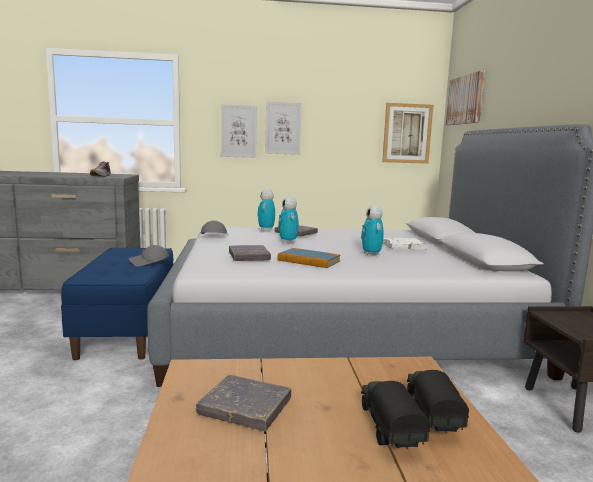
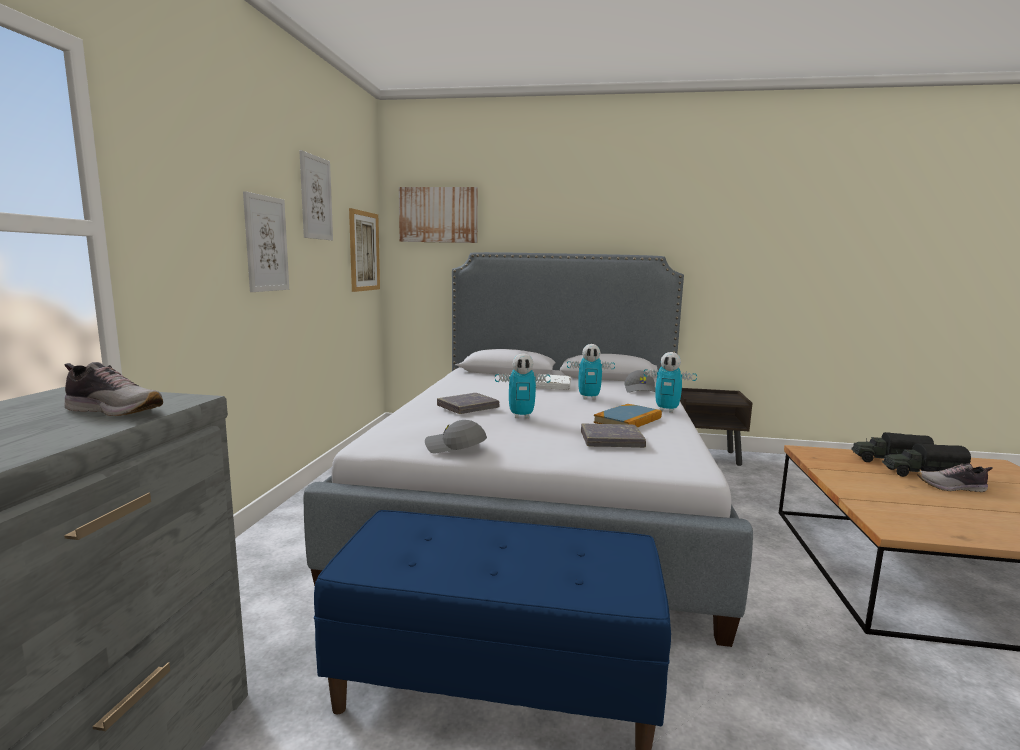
camera: 75 degrees left, 0 degrees up
grey cap [129,245,169,266] -> grey cap moved to [624,370,656,393]
grey book [196,375,291,431] -> none
picture [221,104,257,158] -> picture moved to [299,150,333,240]
toy robot [257,189,275,231] -> toy robot moved to [644,352,697,413]
none -> shoe [917,463,993,492]

